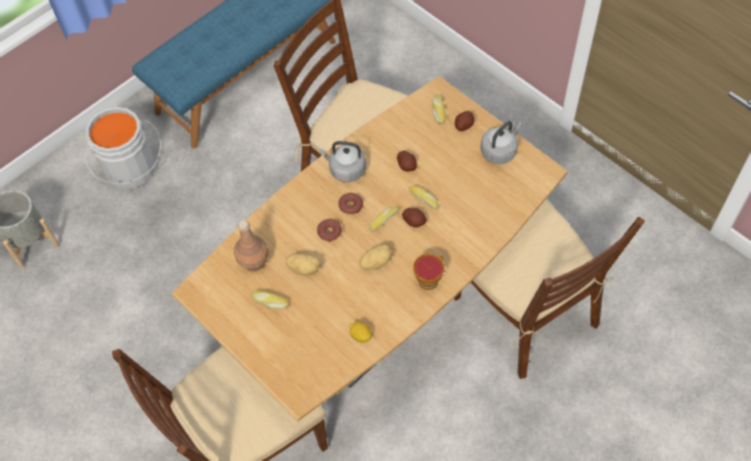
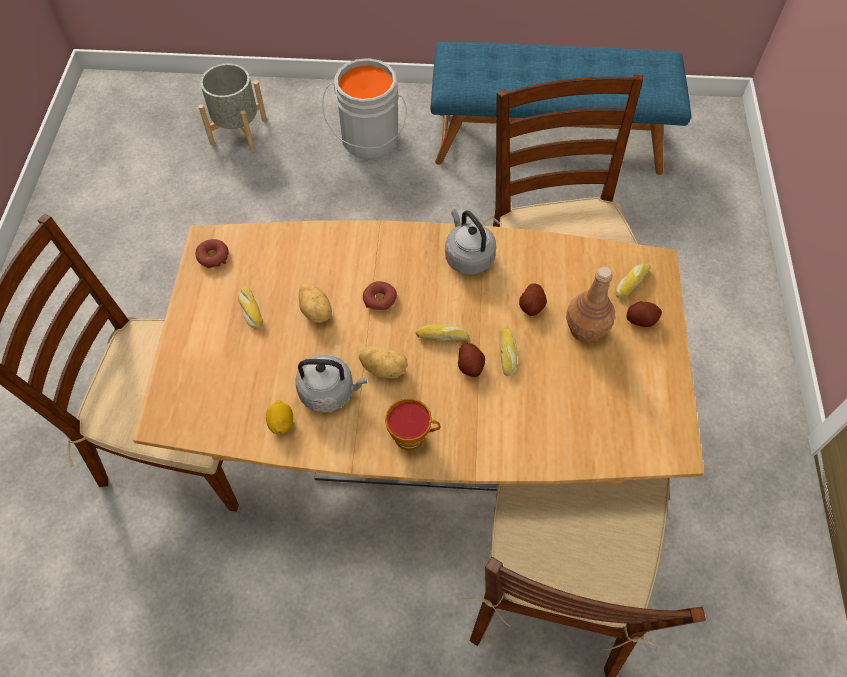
camera: 45 degrees right, 0 degrees up
brown bottle [234,220,269,272] -> brown bottle moved to [566,267,615,343]
donut [339,193,363,215] -> donut moved to [196,239,229,268]
grey kettle [480,121,522,164] -> grey kettle moved to [295,354,367,413]

